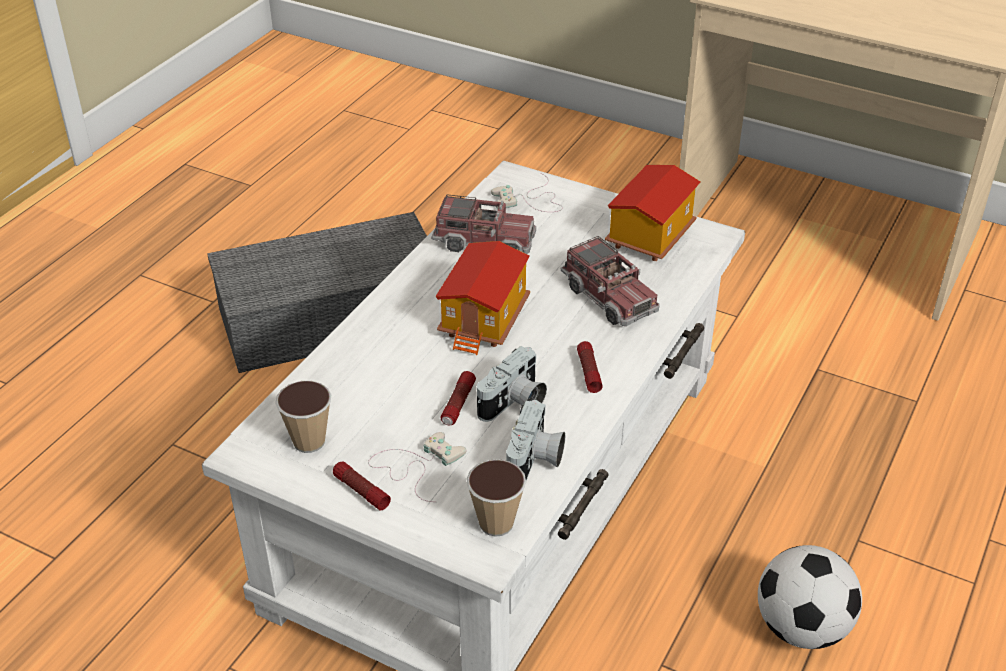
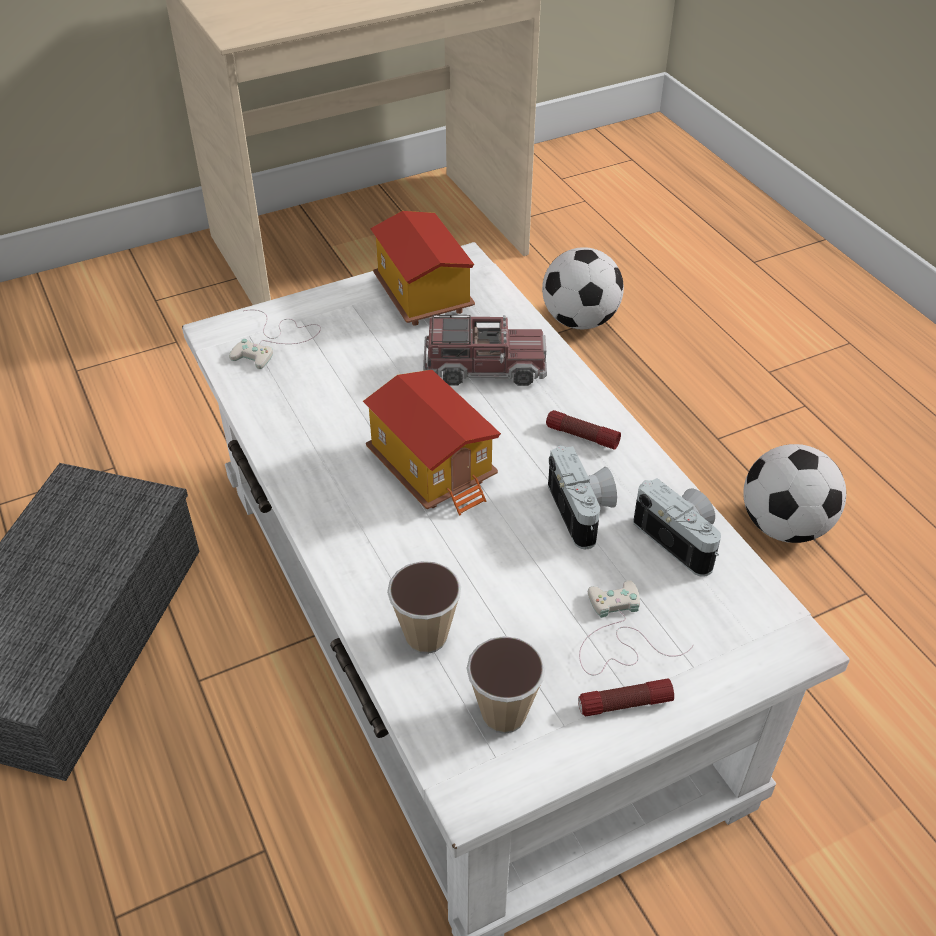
camera: 55 degrees left, 5 degrees up
toy truck [431,194,536,254] -> none
flashlight [440,371,476,425] -> none
cup [466,459,526,537] -> cup moved to [387,561,461,654]
none -> football [542,247,624,329]

